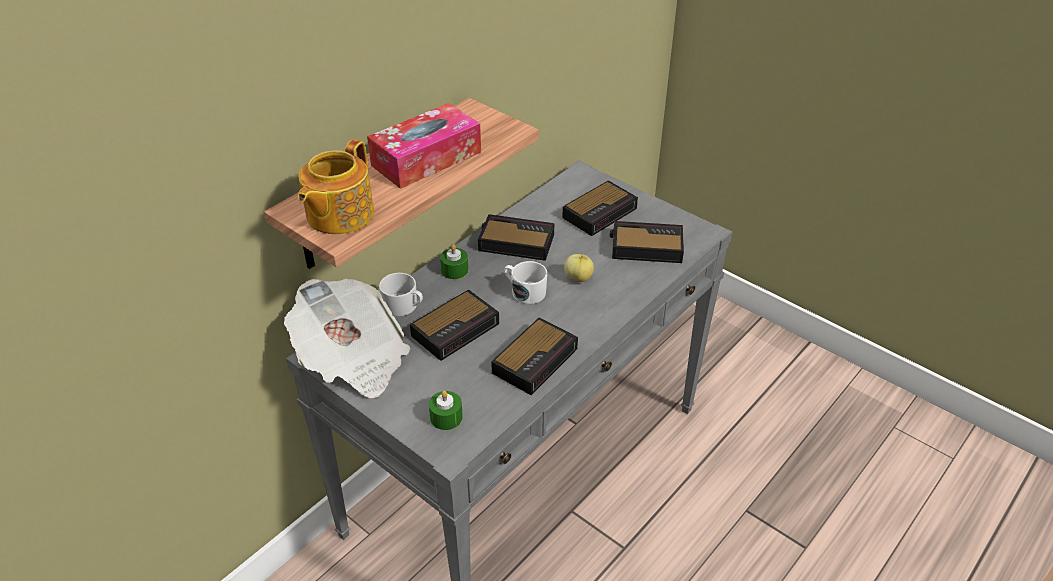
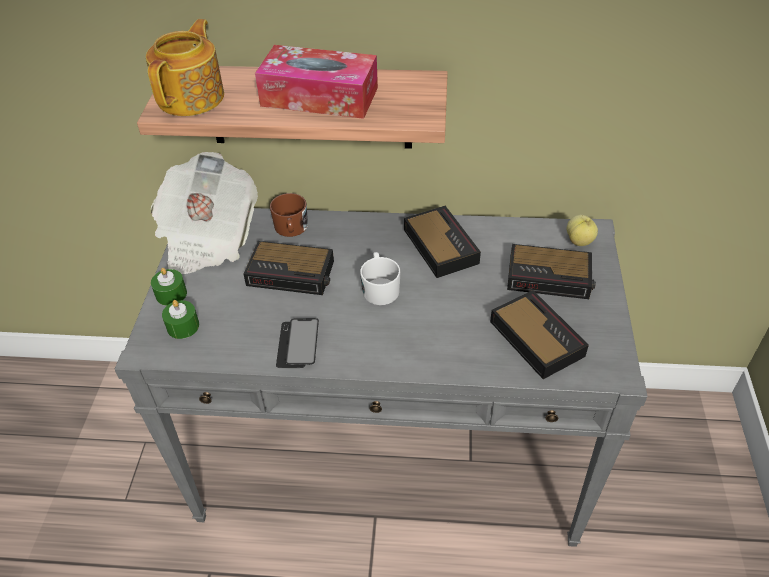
camera: 55 degrees right, 5 degrees up
teapot [298,139,374,234] -> teapot turned 120 degrees clockwise [146,19,224,116]
white mug [379,273,423,316] -> brown mug [270,193,308,237]
green candle [440,244,469,279] -> green candle moved to [151,268,187,306]
alarm clock [491,317,578,395] -> phone [276,318,319,368]
apple [564,254,594,282] -> apple moved to [567,215,598,246]

